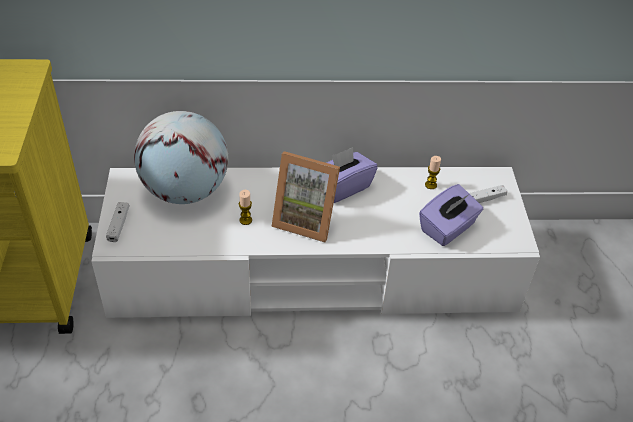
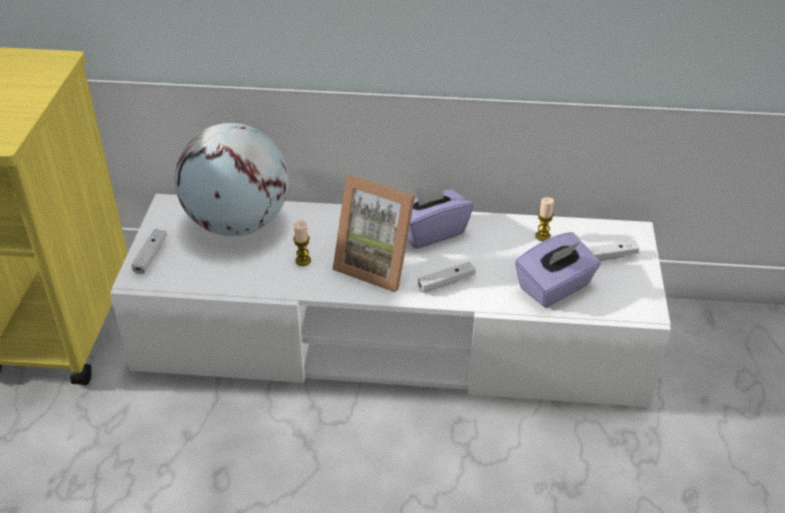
camera: 10 degrees right, 5 degrees down
none -> white game controller [418,262,475,293]

